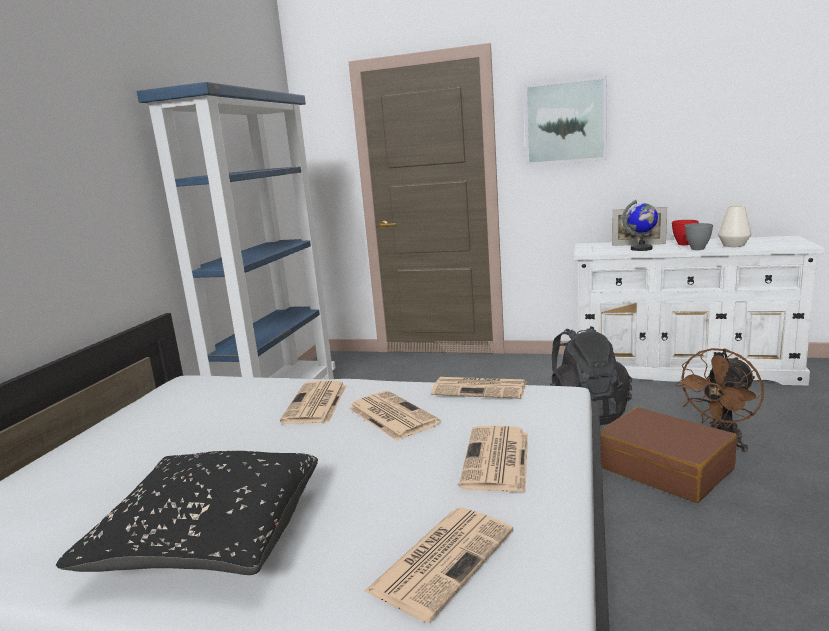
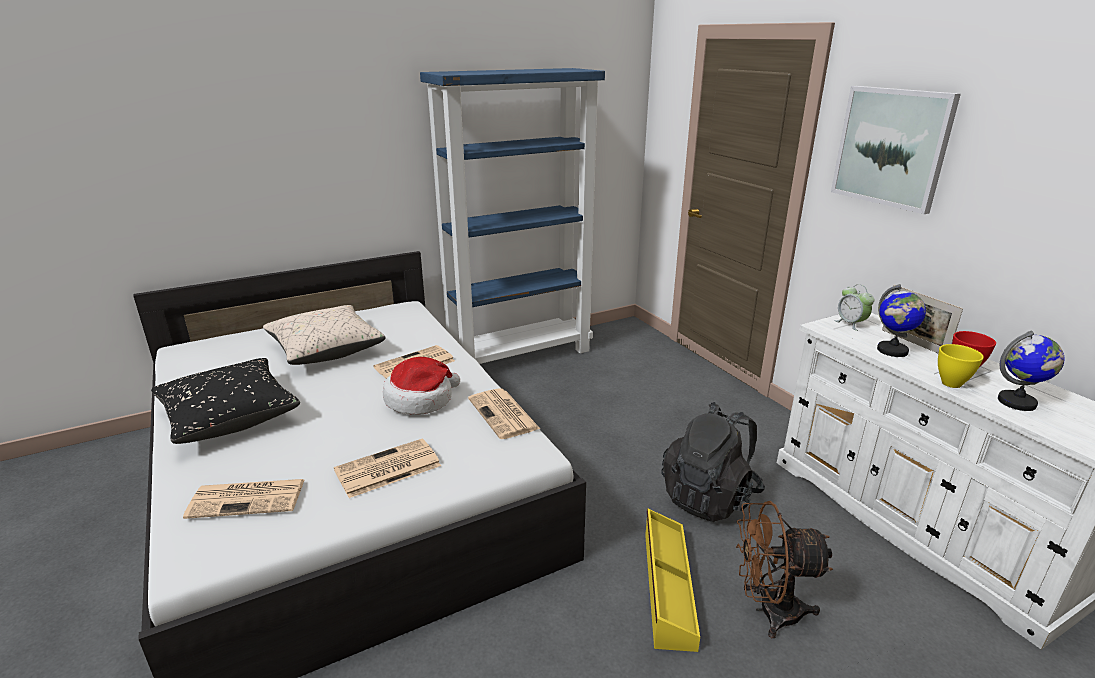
camera: 45 degrees right, 10 degrees up
newspaper [349,391,441,441] -> hat [383,357,460,415]
brown suitcase [600,407,738,503] -> yellow storage box [645,509,700,652]
grey bowl [685,223,713,250] -> yellow bowl [938,344,984,388]
white vase [718,205,752,247] -> globe [998,331,1065,411]
none -> beige pillow [263,305,386,365]
none -> alarm clock [834,284,874,331]

